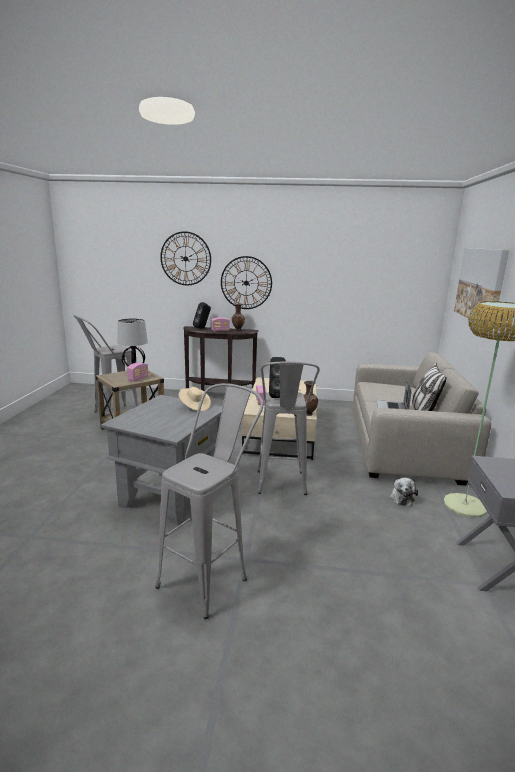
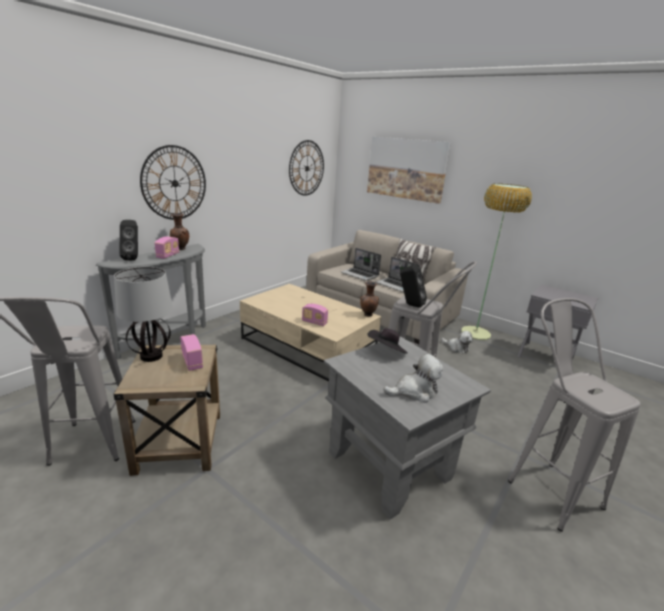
camera: 60 degrees left, 5 degrees up
wall clock [160,231,211,285] -> wall clock moved to [289,140,324,196]
beige hat [179,387,211,411] -> black hat [367,328,408,354]
brown console table [183,326,259,391] -> grey console table [96,244,206,360]
none -> laptop [341,248,381,281]
none -> plush toy [383,354,444,403]

